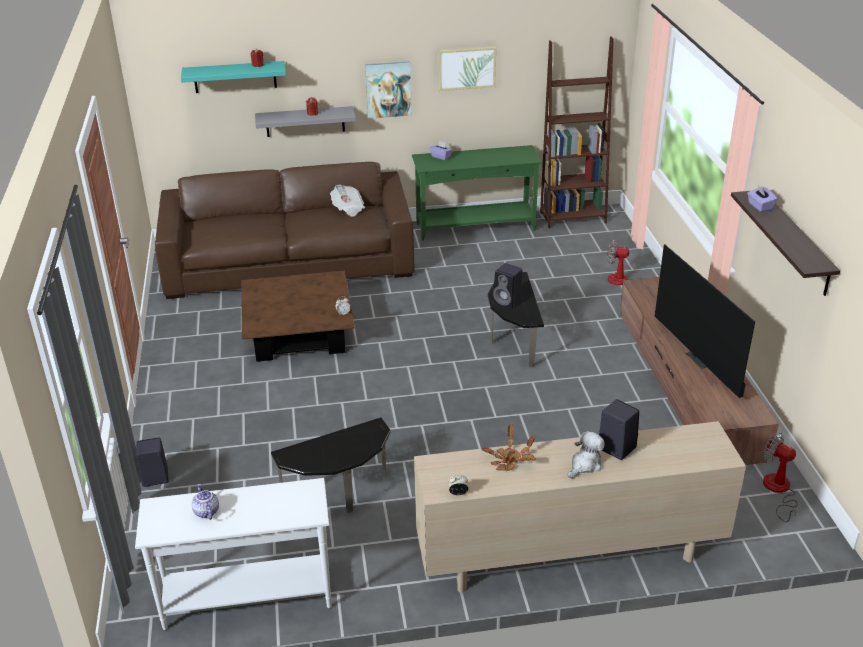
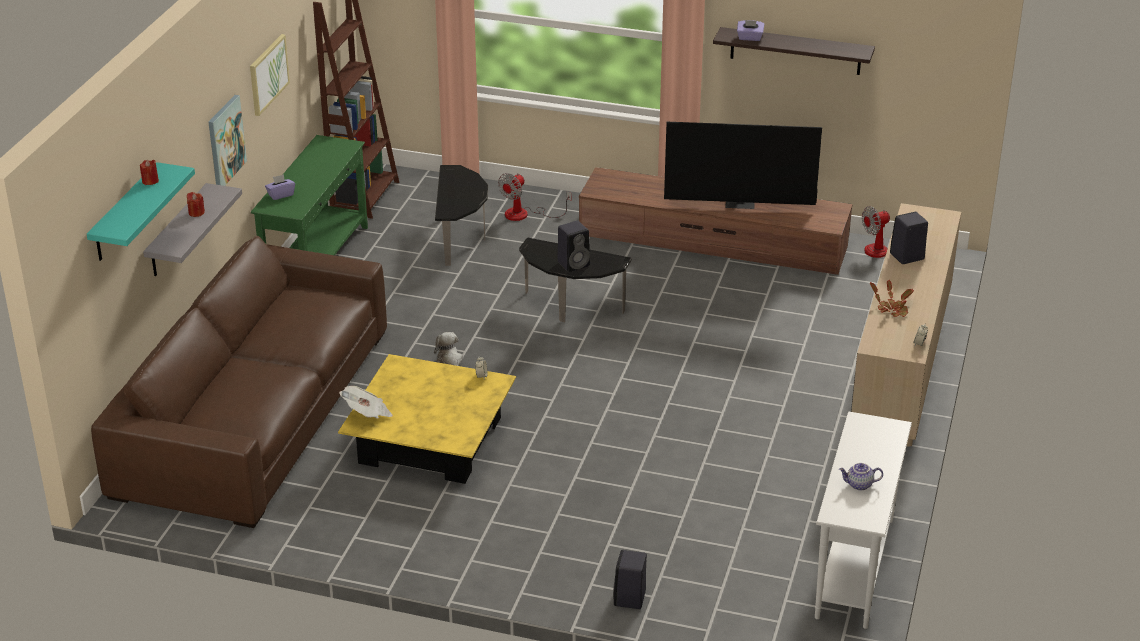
camera: 65 degrees left, 0 degrees up
brown coffee table [241,271,355,362] -> yellow coffee table [338,354,516,484]
side table [271,417,391,513] -> side table moved to [435,165,488,266]
newspaper [330,184,365,217] -> newspaper moved to [339,386,393,419]
plush toy [568,431,605,478] -> plush toy moved to [434,332,463,366]

